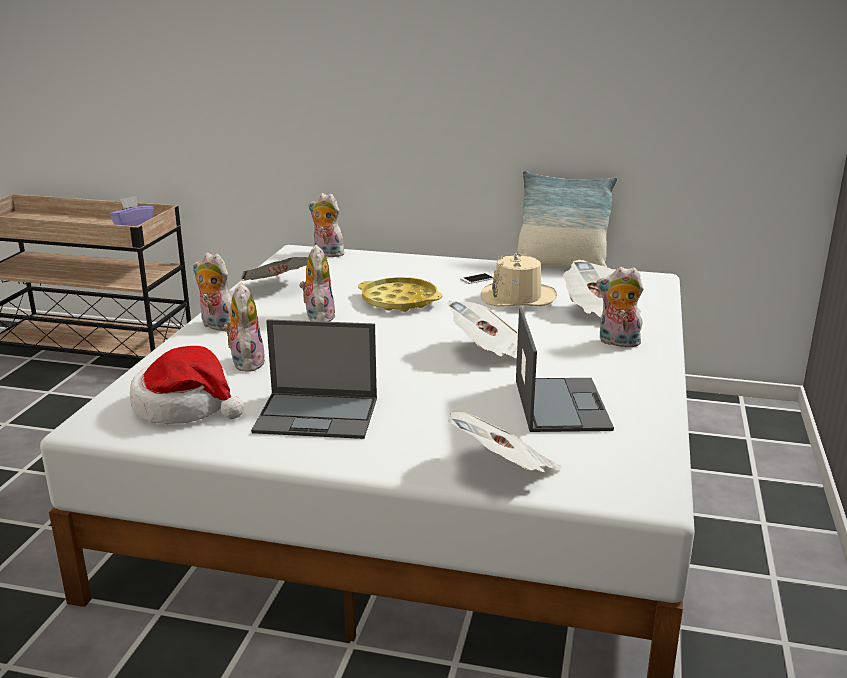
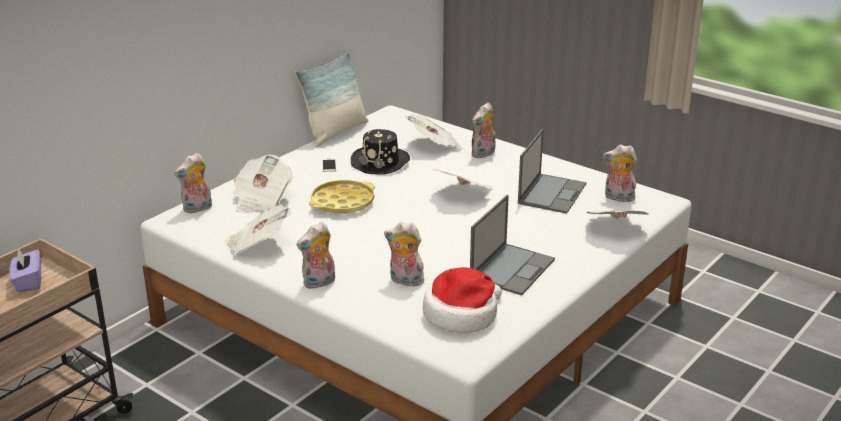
camera: 65 degrees left, 5 degrees up
plush toy [299,245,336,322] -> plush toy moved to [603,145,637,202]
beige hat [481,252,557,307] -> black hat [351,129,410,174]
laptop [516,308,614,432] -> laptop turned 90 degrees clockwise [518,129,586,214]
none -> newspaper [233,154,293,213]

